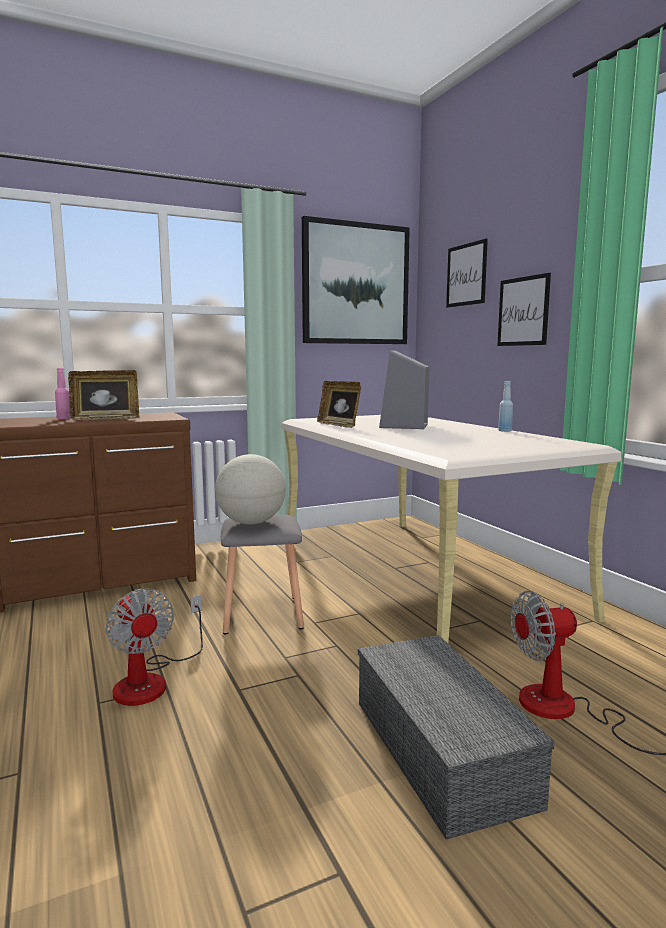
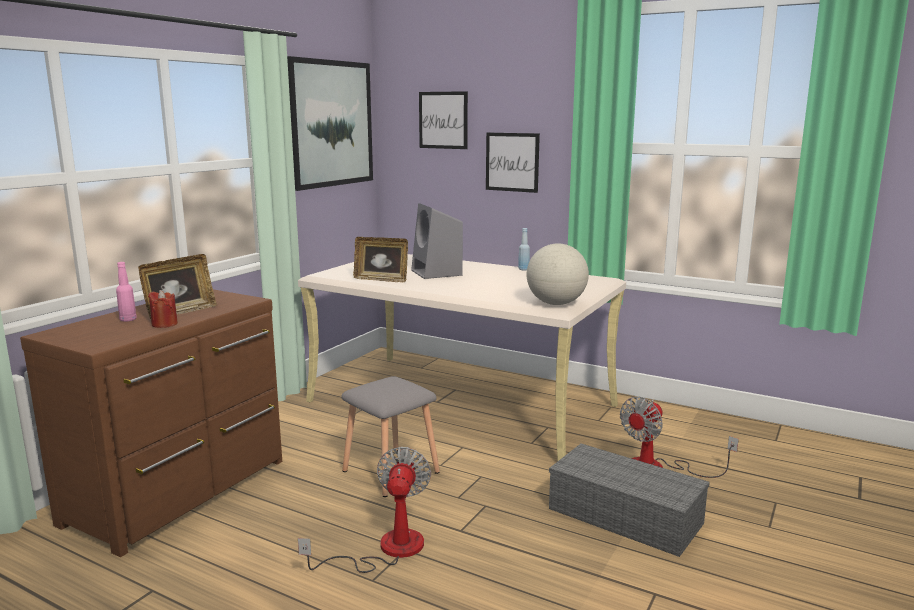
camera: 35 degrees left, 5 degrees up
fan [105,589,203,706] -> fan turned 105 degrees counterclockwise [298,447,431,573]
globe [215,454,286,524] -> globe moved to [527,243,589,305]
none -> red candle [148,290,178,328]

